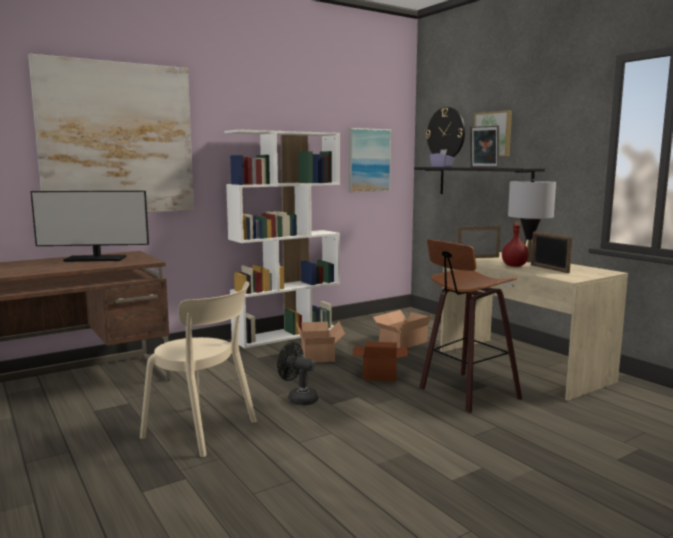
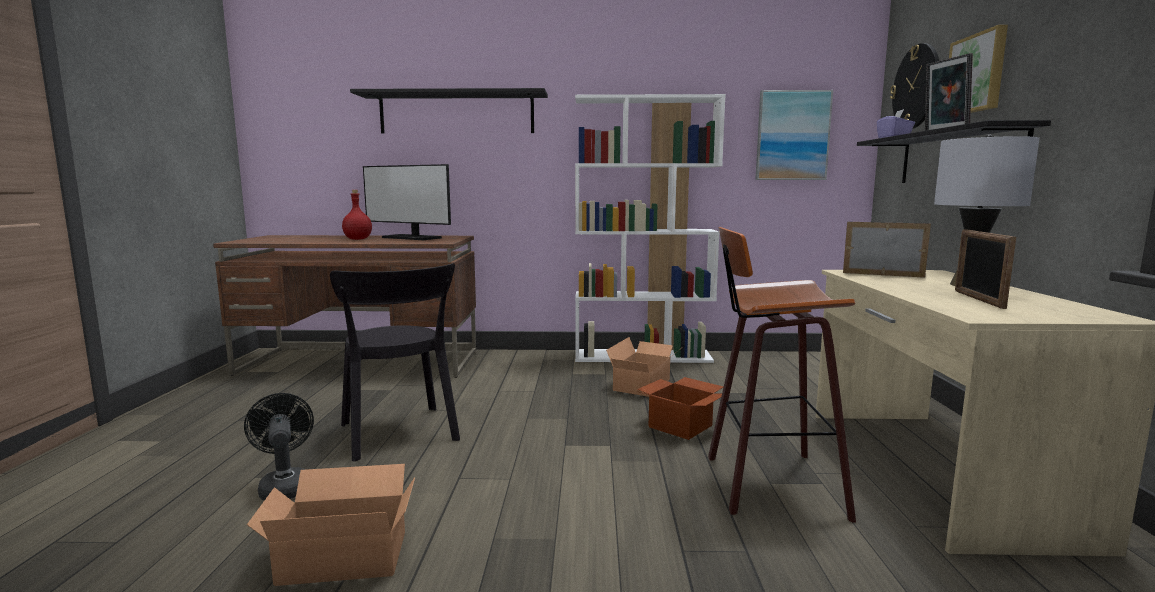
camera: 35 degrees right, 0 degrees up
picture [28,54,194,212] -> black shelf [350,88,548,133]
beige chair [140,281,257,457] -> black chair [330,263,460,462]
black fan [277,342,318,406] -> black fan moved to [244,393,314,500]
cardboard box [373,310,432,348] -> cardboard box moved to [247,464,415,586]
red bottle [502,221,529,267] -> red bottle moved to [342,190,372,240]

